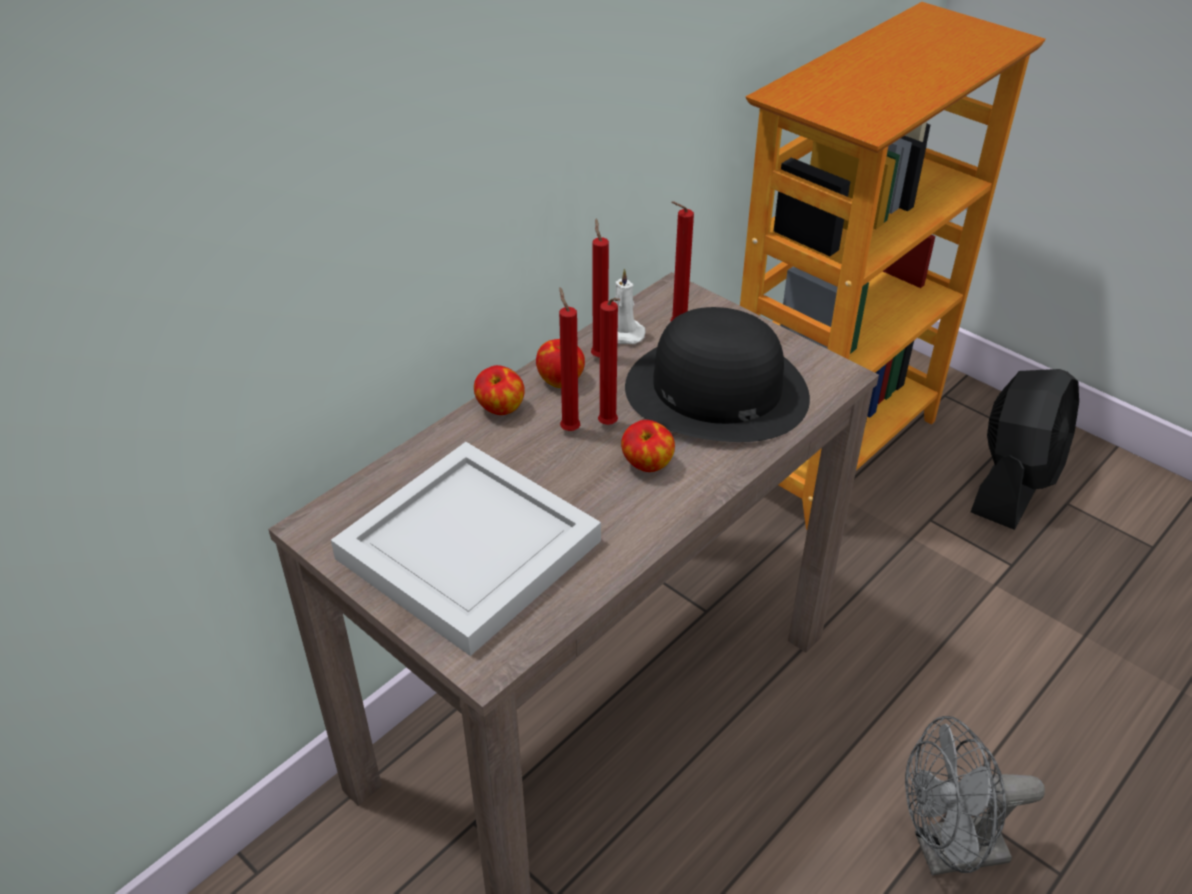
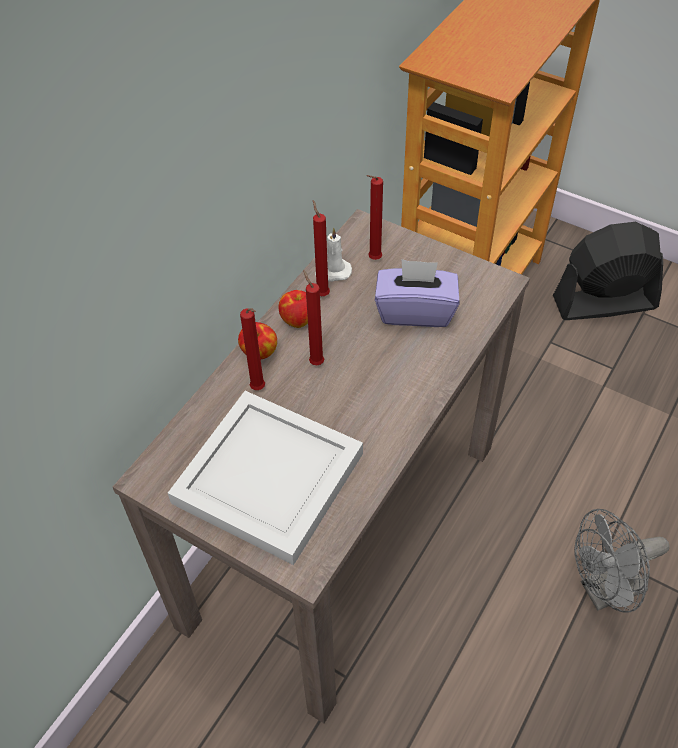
camera: 10 degrees left, 10 degrees up
red candle [598,298,620,425] -> red candle moved to [240,308,265,390]
apple [621,420,675,472] -> none
black hat [625,307,810,442] -> purple tissue box [375,259,460,327]
black fan [971,369,1079,530] -> black fan turned 120 degrees counterclockwise [553,222,663,320]

